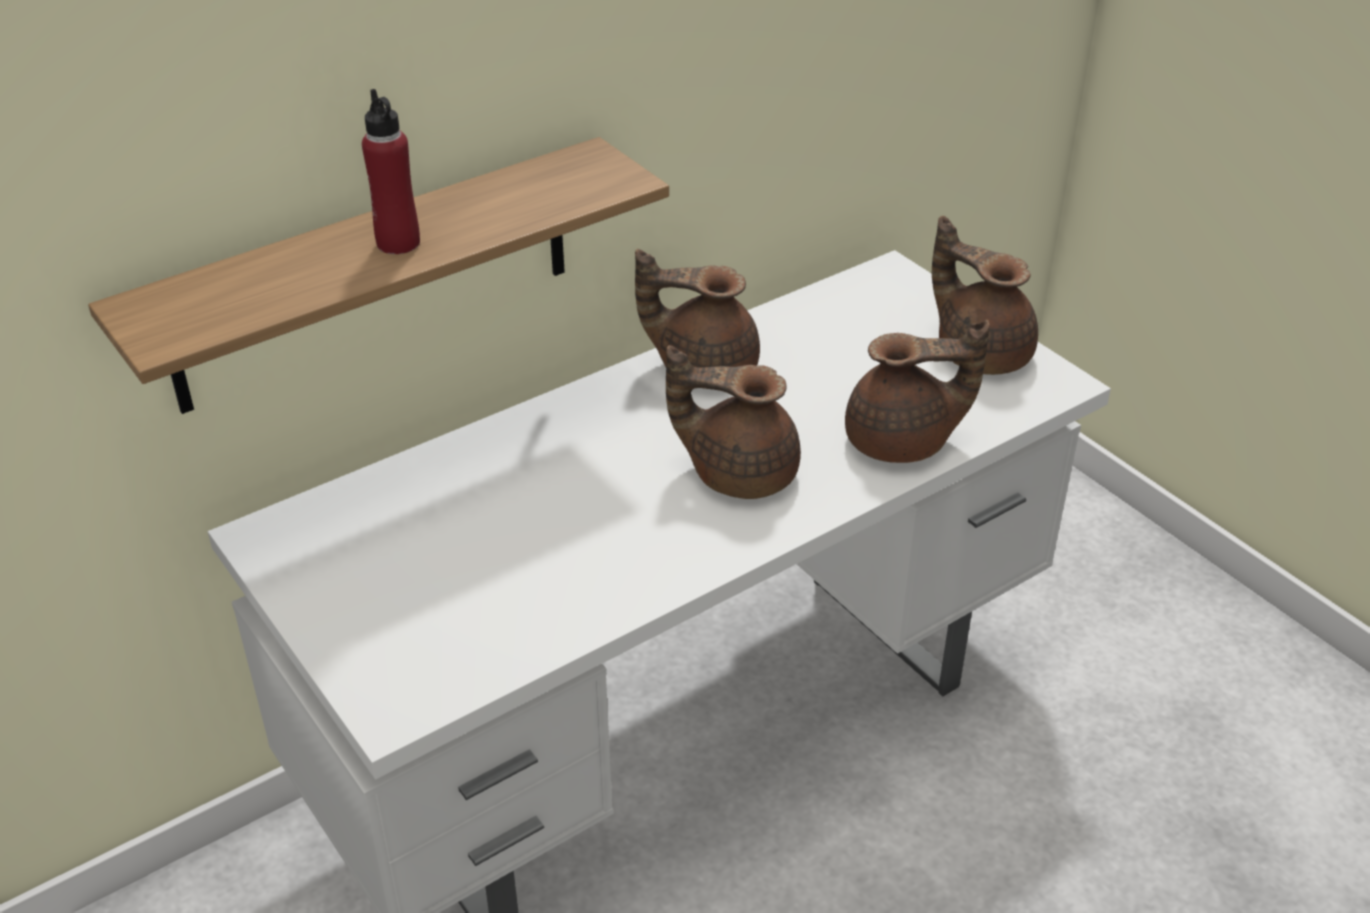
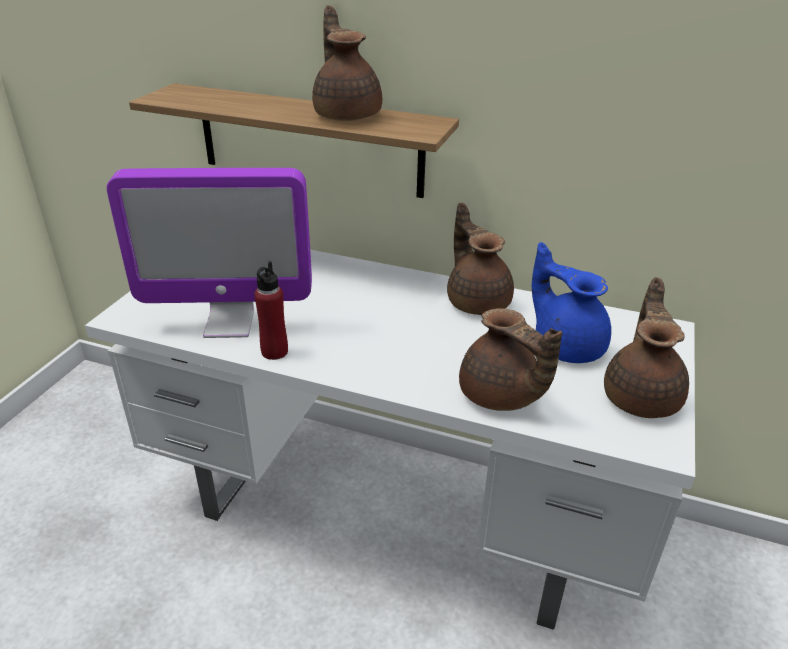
camera: 55 degrees right, 5 degrees down
red bottle [362,89,420,254] -> red bottle moved to [254,261,288,360]
brown teapot [666,345,801,499] -> brown teapot moved to [312,5,382,121]
none -> monitor [107,168,312,338]
none -> blue teapot [532,242,611,363]

